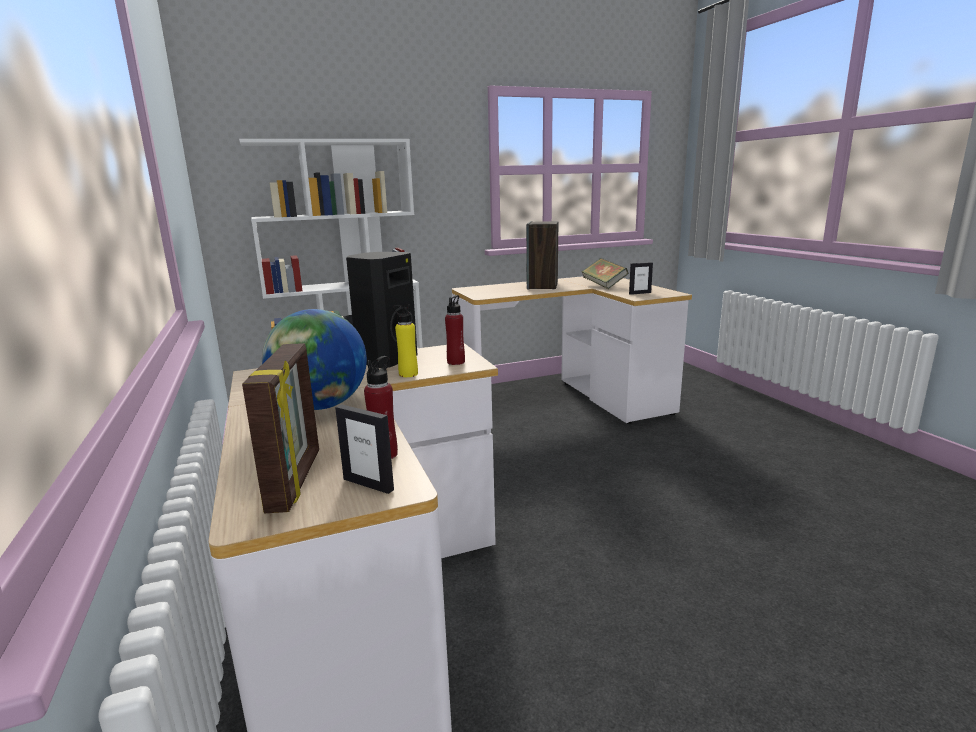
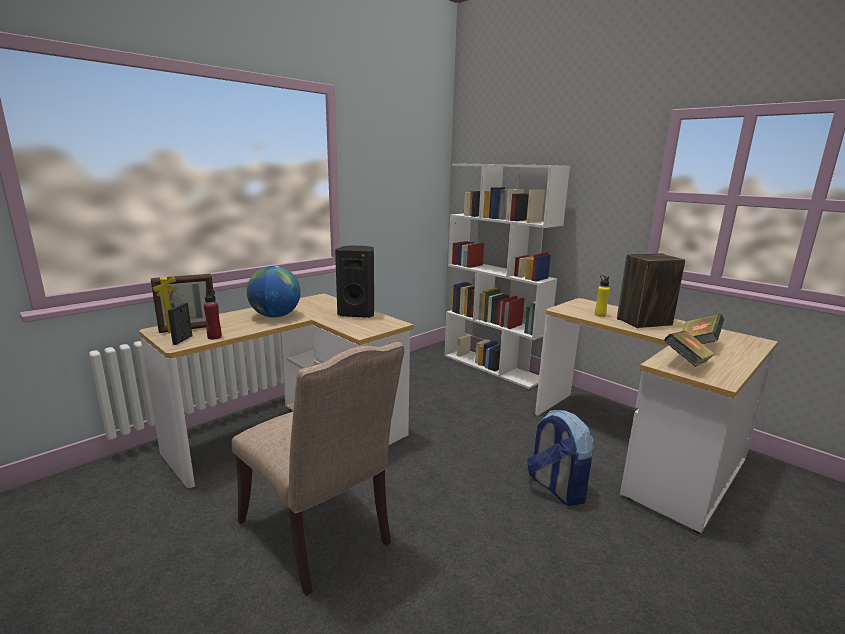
camera: 65 degrees right, 0 degrees up
yellow bottle [393,305,418,377] -> yellow bottle moved to [595,275,610,317]
red bottle [445,295,465,365] -> none
picture frame [629,262,653,295] -> book [664,331,715,367]
none -> beige chair [232,342,404,596]
none -> backpack [527,410,594,506]

